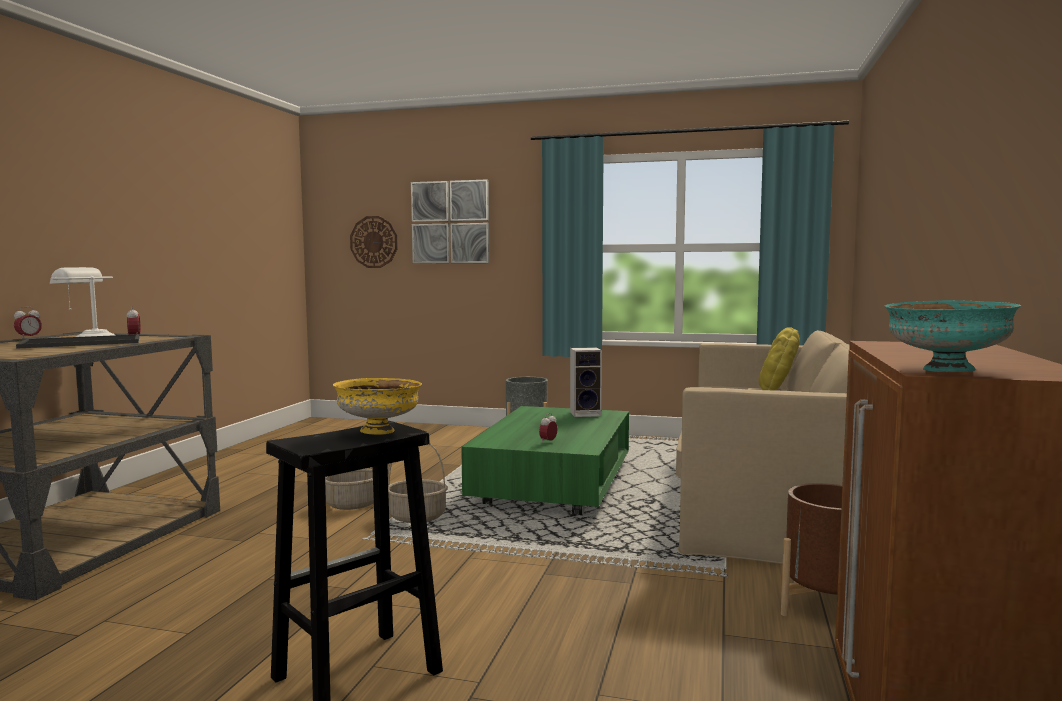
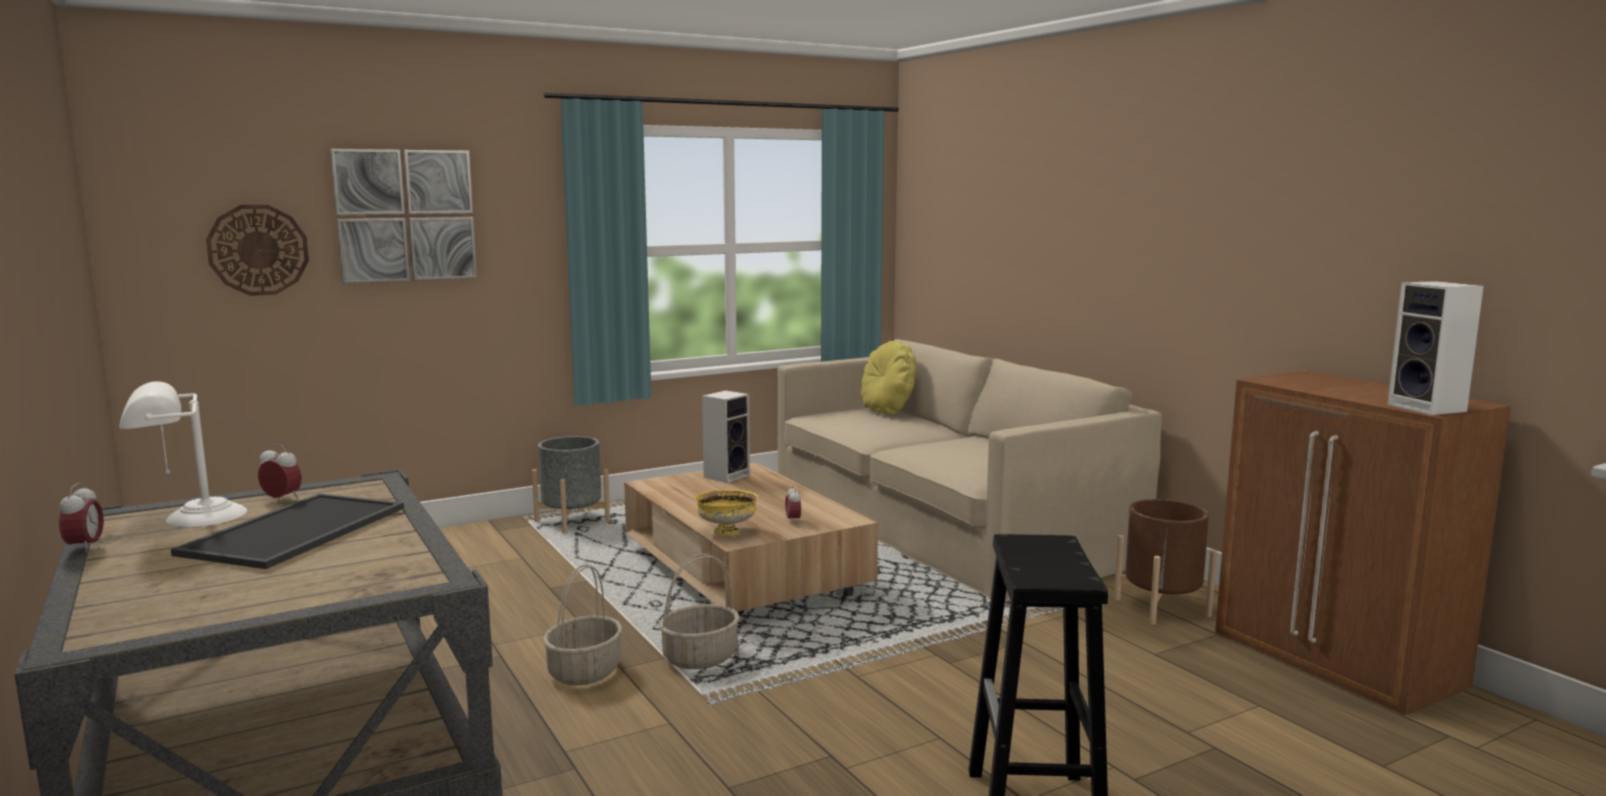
camera: 45 degrees left, 5 degrees up
yellow bowl [333,378,422,435] -> yellow bowl moved to [695,489,758,535]
green coffee table [461,406,629,515] -> brown coffee table [624,463,878,615]
turquoise bowl [884,300,1021,372] -> speaker [1387,281,1484,415]

